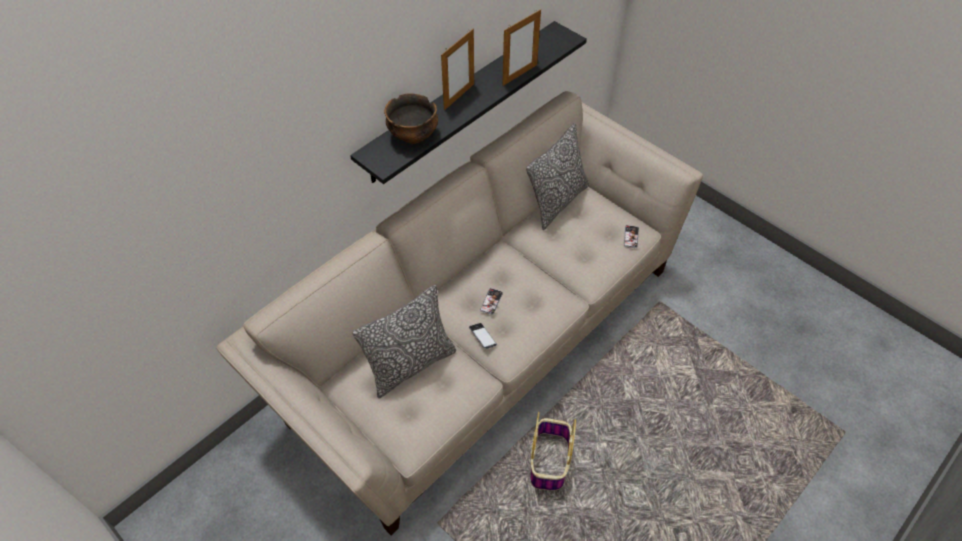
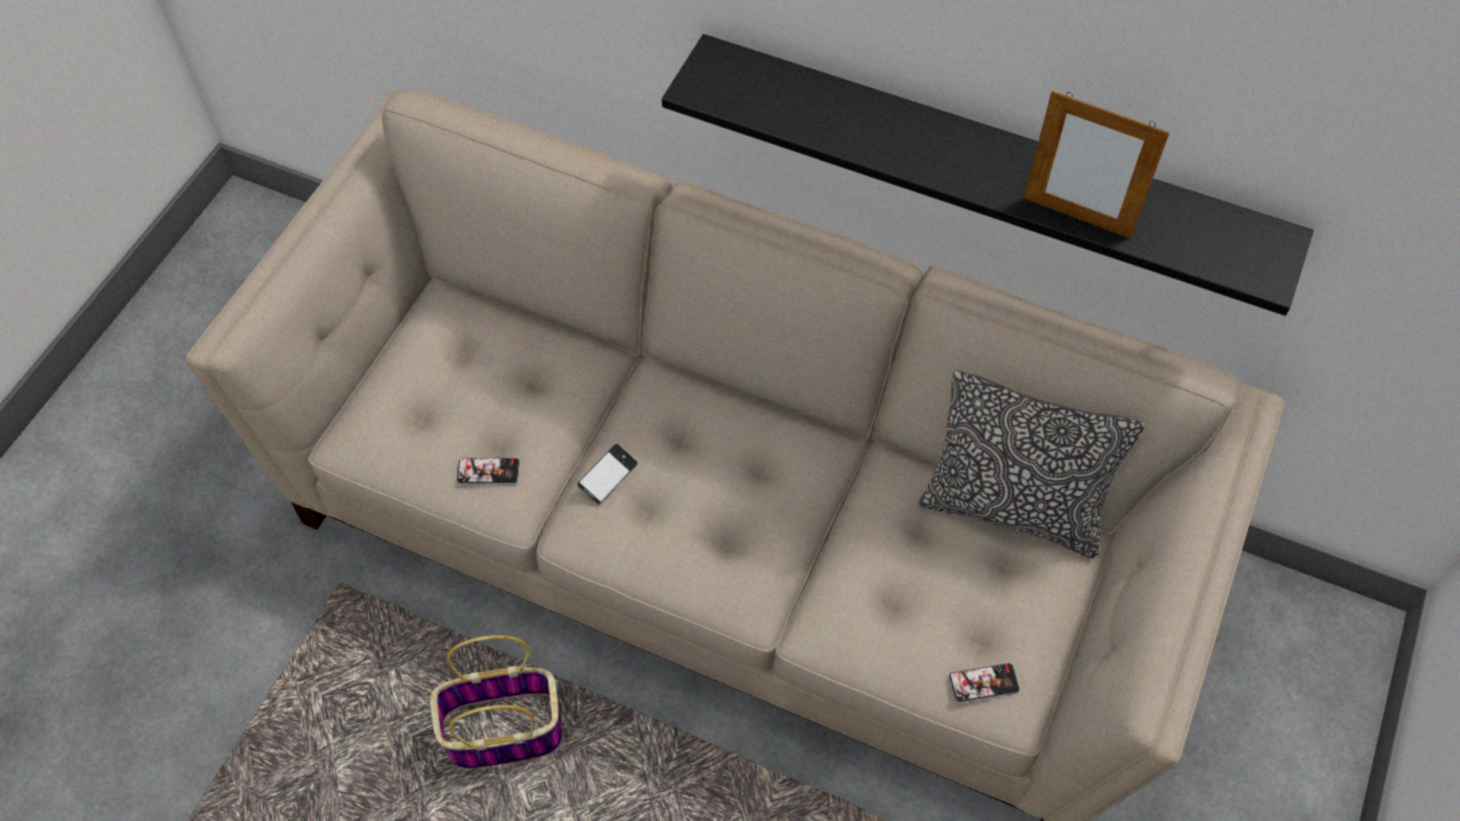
camera: 70 degrees right, 5 degrees up
pillow [352,285,456,398] -> none
bowl [384,93,438,144] -> none
picture frame [441,29,474,110] -> none
phone [480,288,503,315] -> phone moved to [456,458,520,485]

